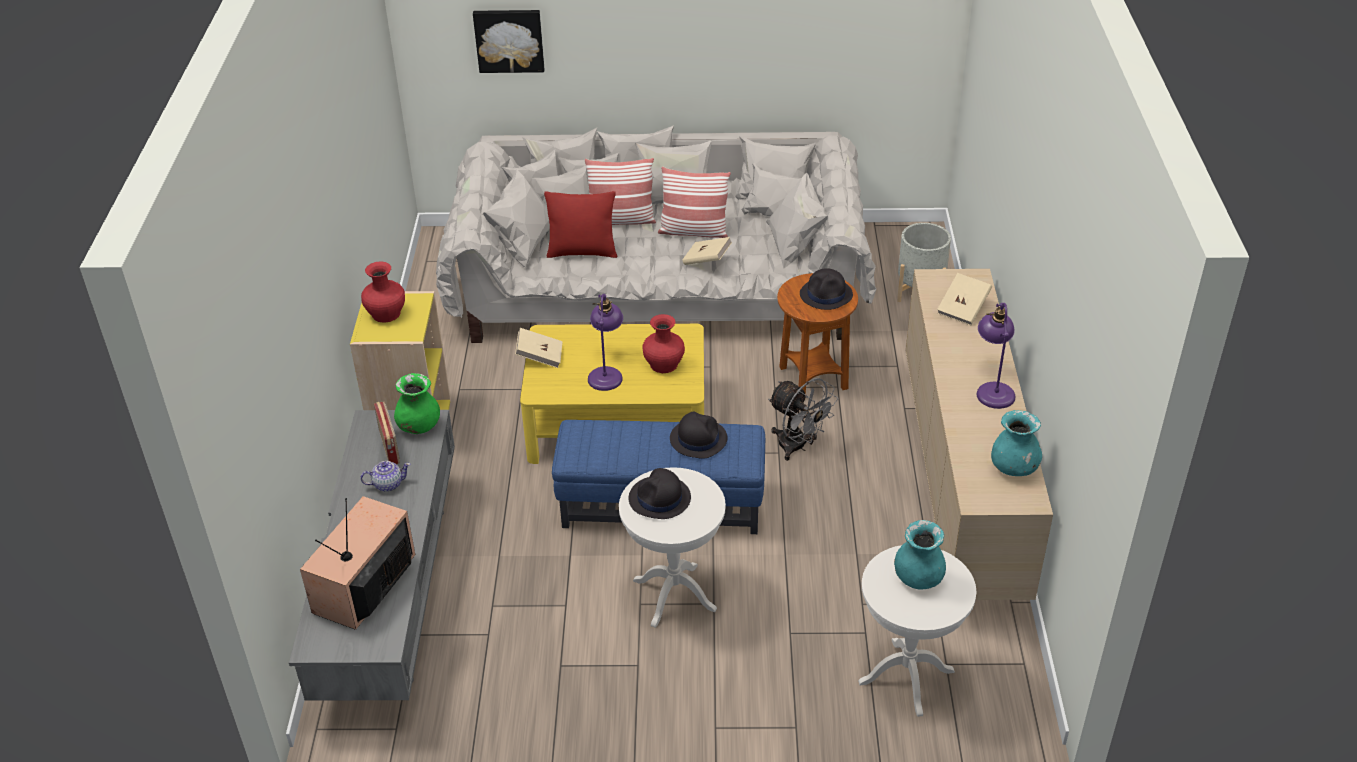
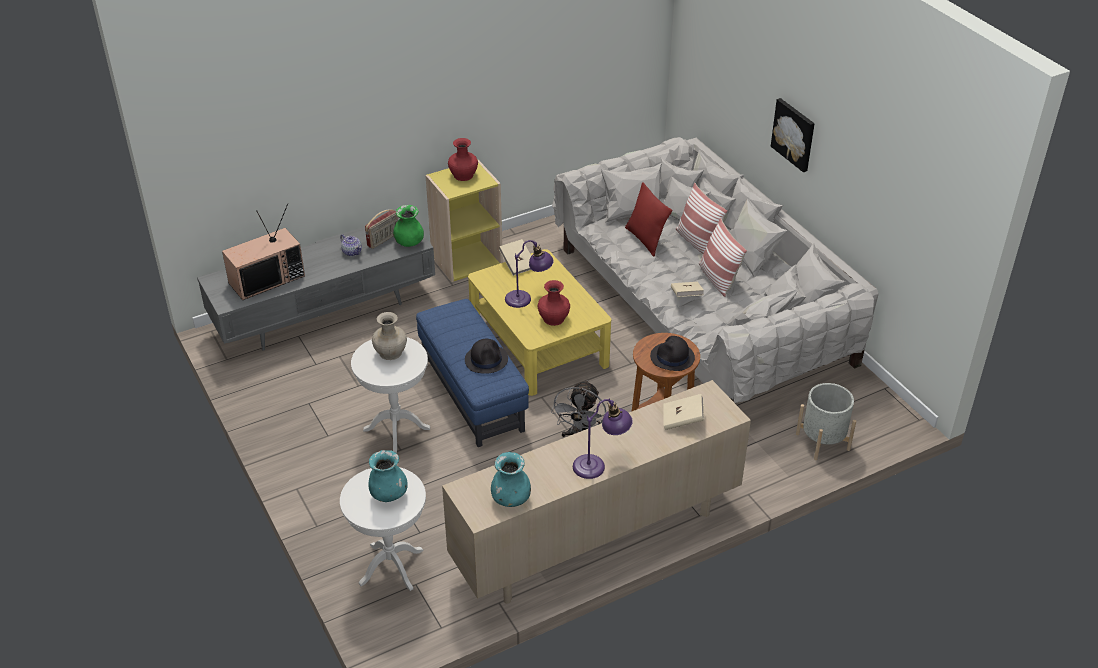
camera: 60 degrees right, 0 degrees up
television [300,496,415,630] -> television turned 150 degrees clockwise [222,203,305,300]
picture [473,10,544,73] -> picture moved to [771,98,815,172]
black hat [629,468,691,519] -> beige vase [372,312,407,360]

